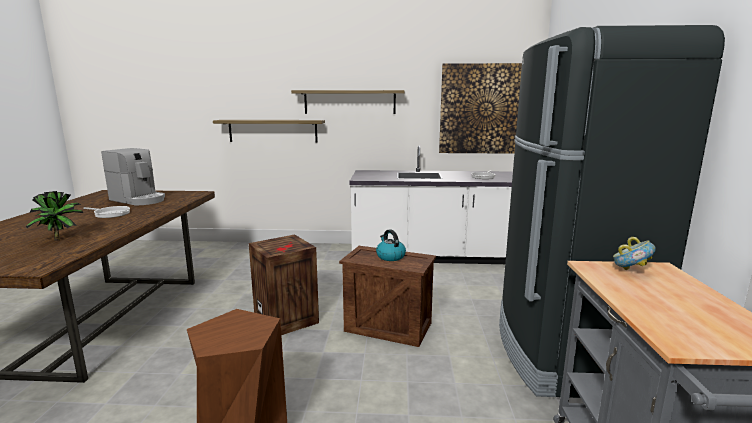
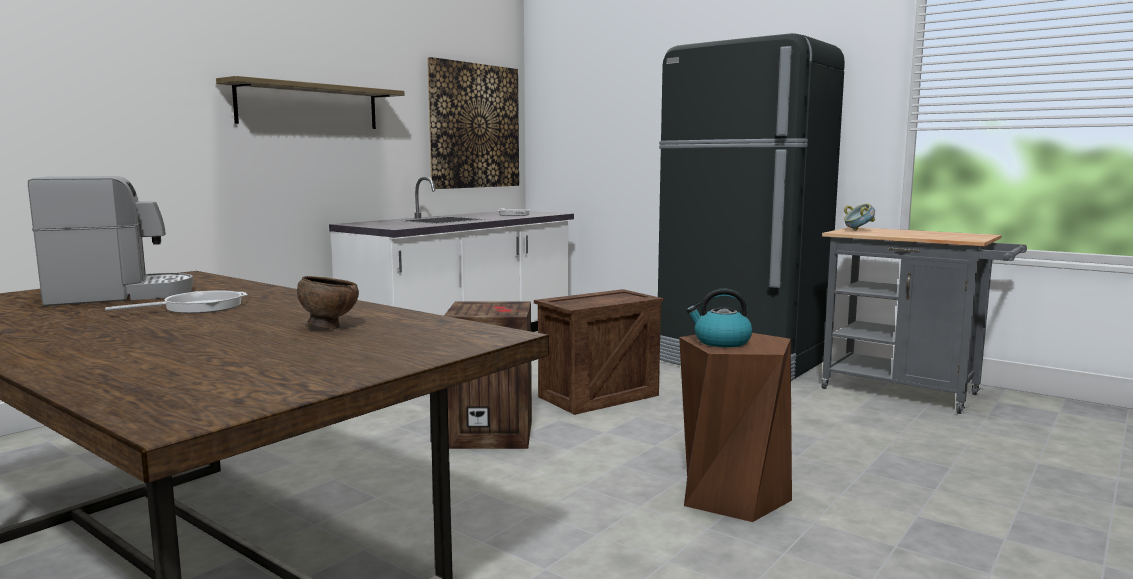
camera: 55 degrees left, 5 degrees down
potted plant [26,191,83,241] -> brown bowl [297,276,359,329]
shelf [213,120,325,142] -> none
kettle [376,229,406,261] -> kettle moved to [687,289,752,347]

